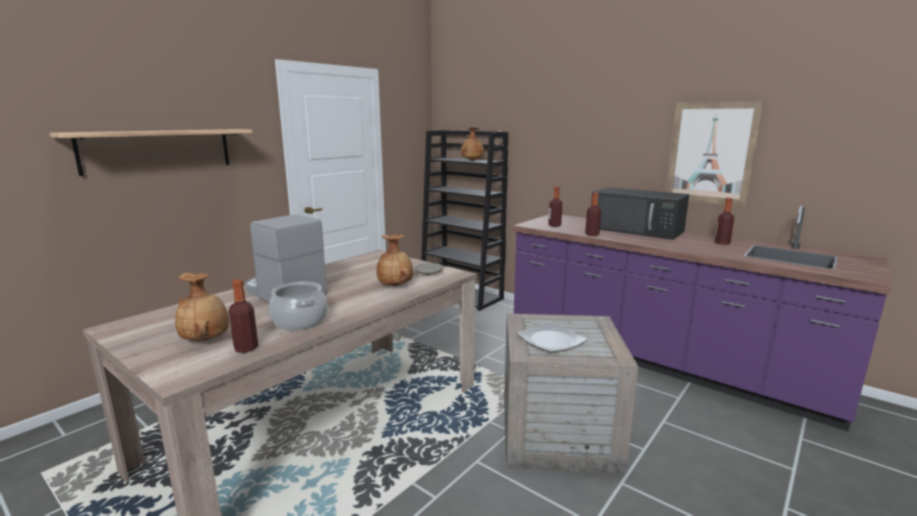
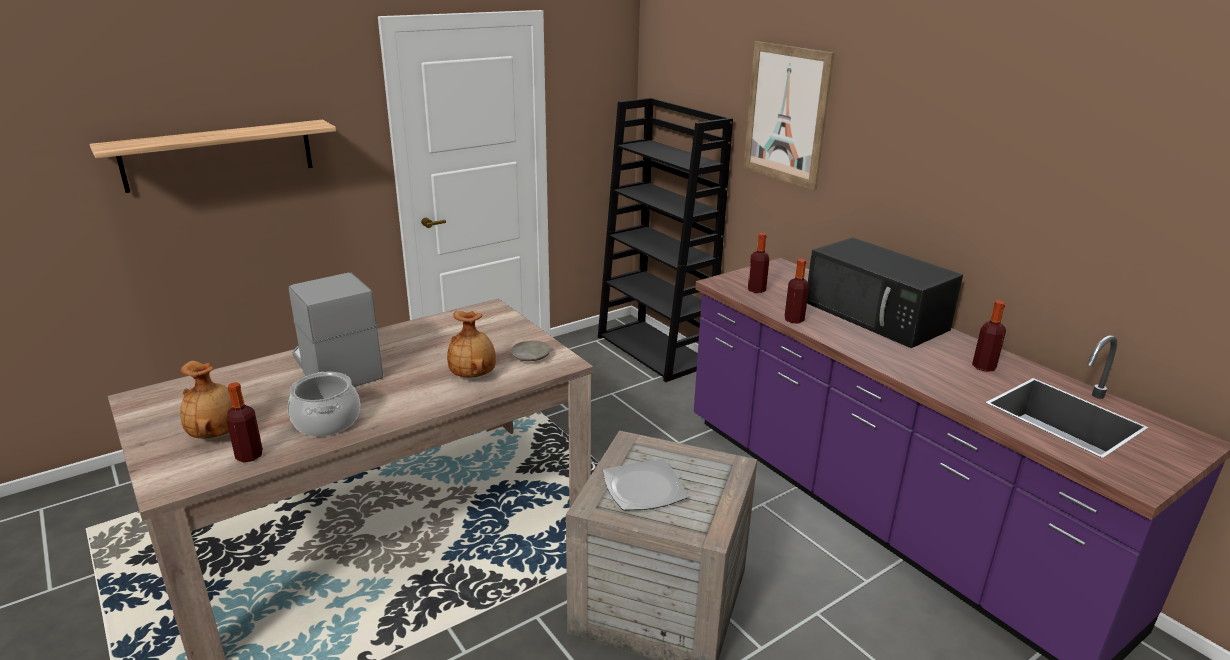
camera: 15 degrees right, 10 degrees up
brown vase [461,127,484,161] -> none
picture [666,101,764,207] -> picture moved to [743,41,834,191]

